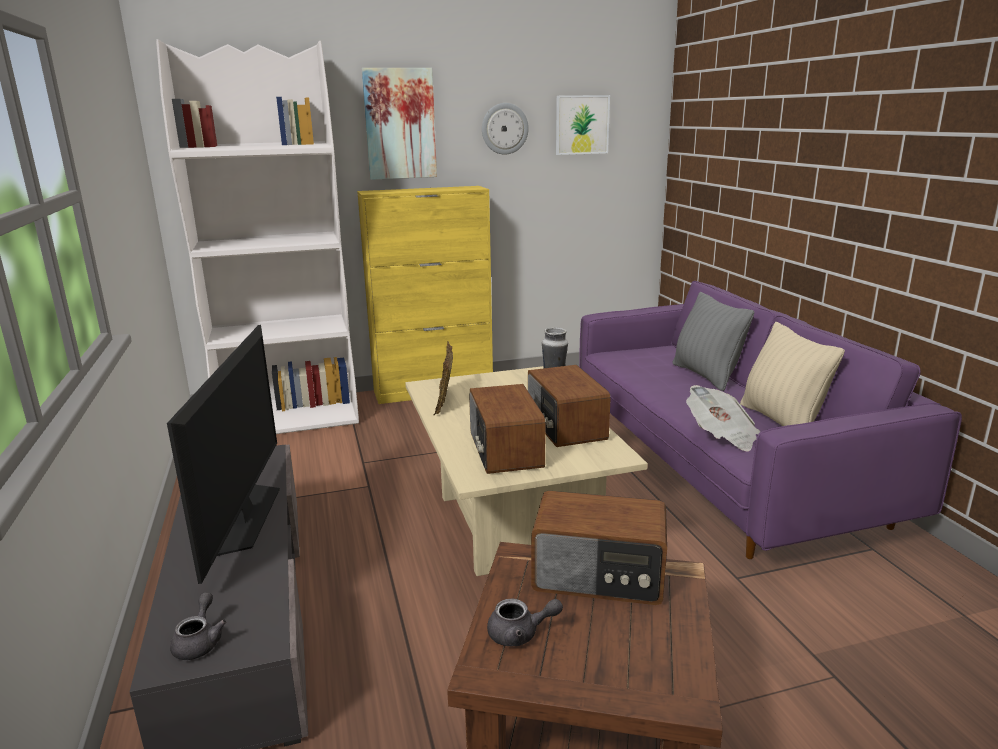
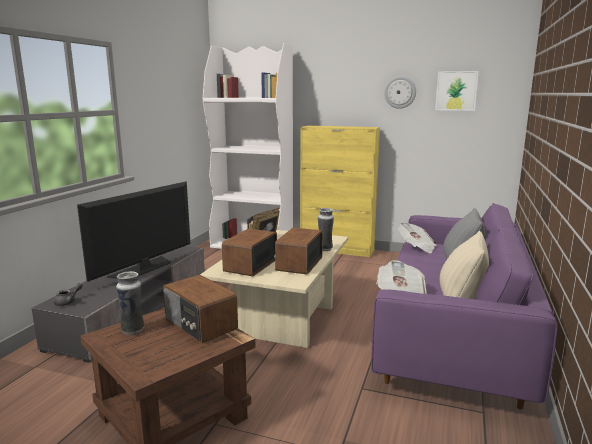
camera: 35 degrees right, 5 degrees down
picture [362,68,437,180] -> none
grey teapot [487,598,563,646] -> vase [116,271,145,335]
none -> newspaper [398,222,437,253]

